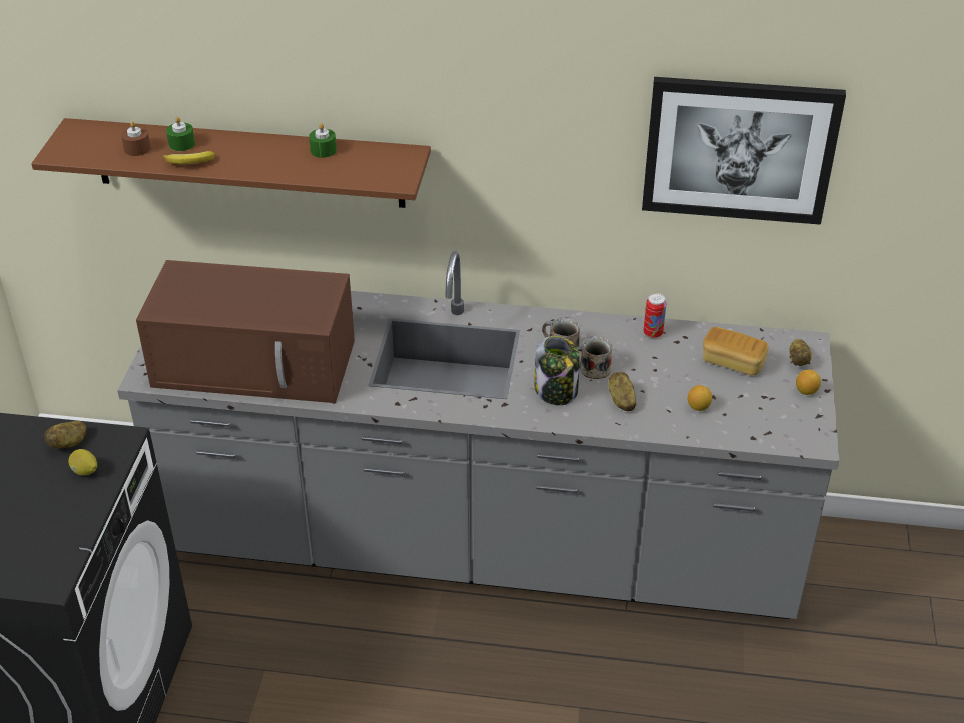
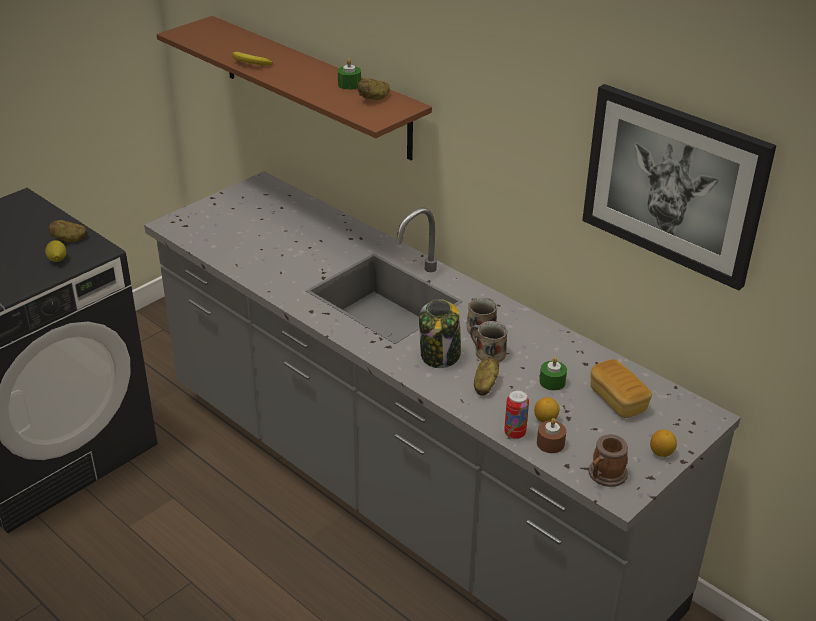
camera: 35 degrees right, 5 degrees down
brown candle [121,121,151,156] -> brown candle moved to [537,418,566,453]
brown microwave [136,260,355,403] -> none
green candle [166,117,195,151] -> green candle moved to [539,357,567,391]
can [643,293,666,339] -> can moved to [504,390,529,439]
potato [789,339,812,366] -> potato moved to [357,78,390,100]
none -> mug [589,434,628,487]

